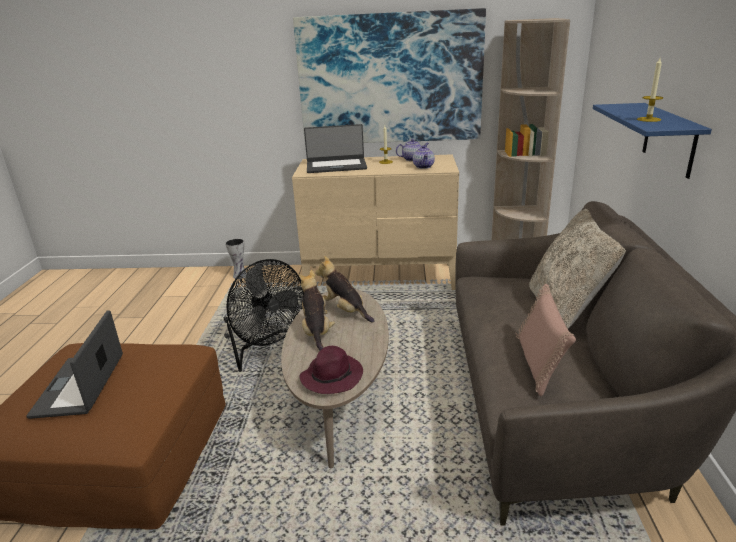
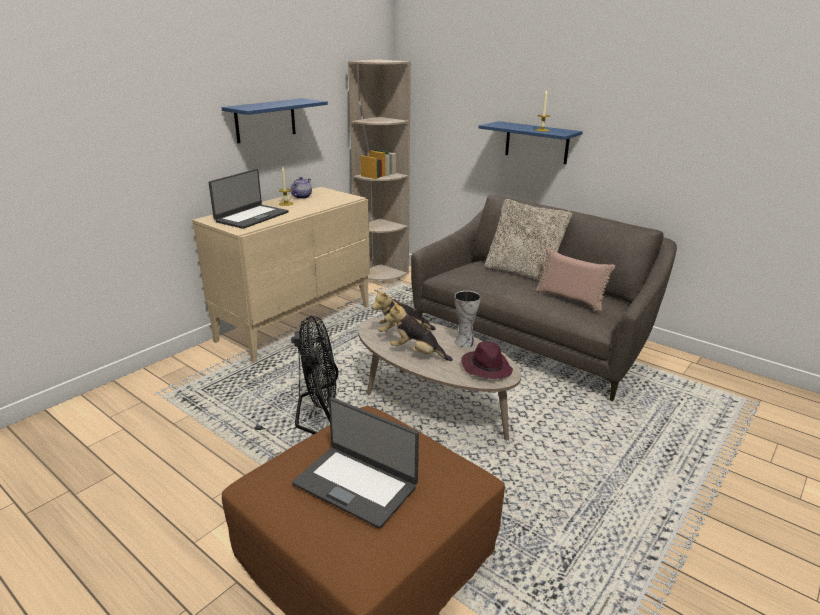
camera: 55 degrees left, 0 degrees up
vase [225,238,247,279] -> vase moved to [455,291,481,348]
picture [293,8,486,143] -> blue shelf [222,98,328,143]
teapot [413,145,435,169] -> none

